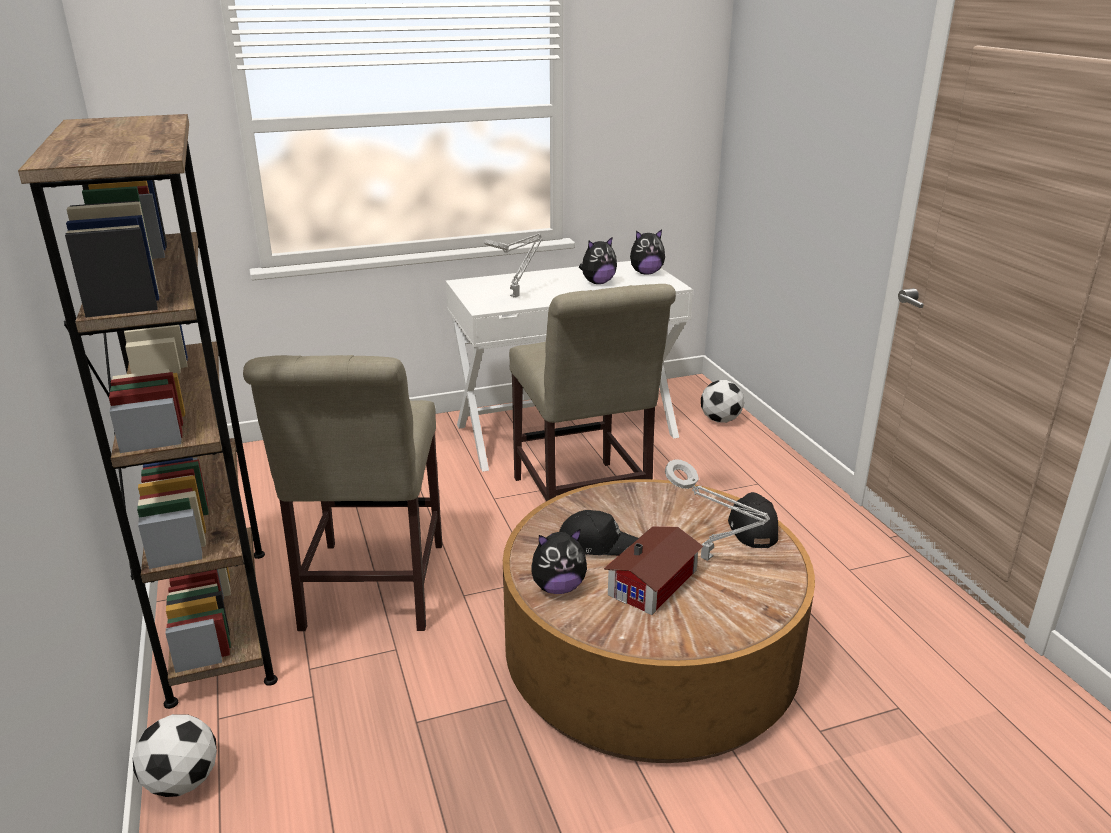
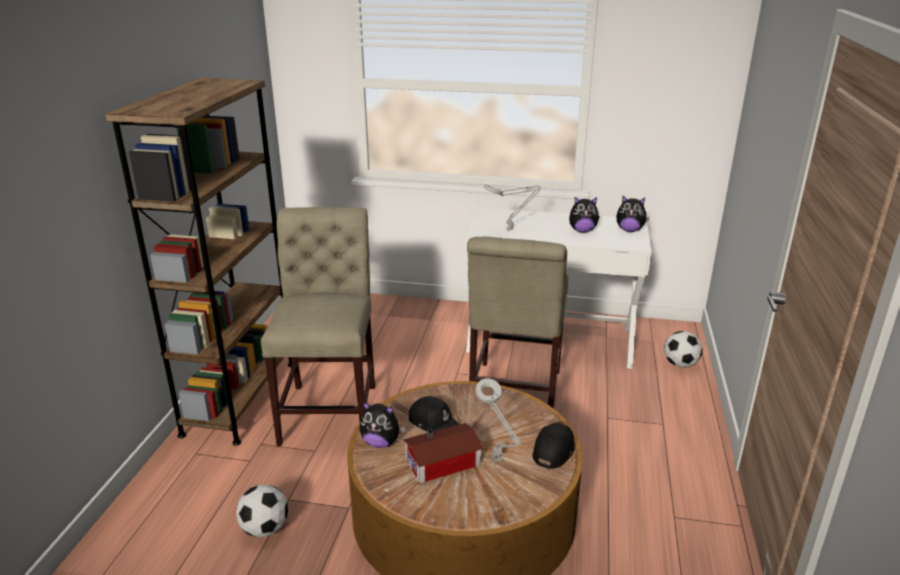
camera: 30 degrees right, 0 degrees up
football [133,714,217,797] -> football moved to [236,485,288,537]
beige chair [243,355,442,631] -> beige chair turned 150 degrees clockwise [261,207,375,446]

